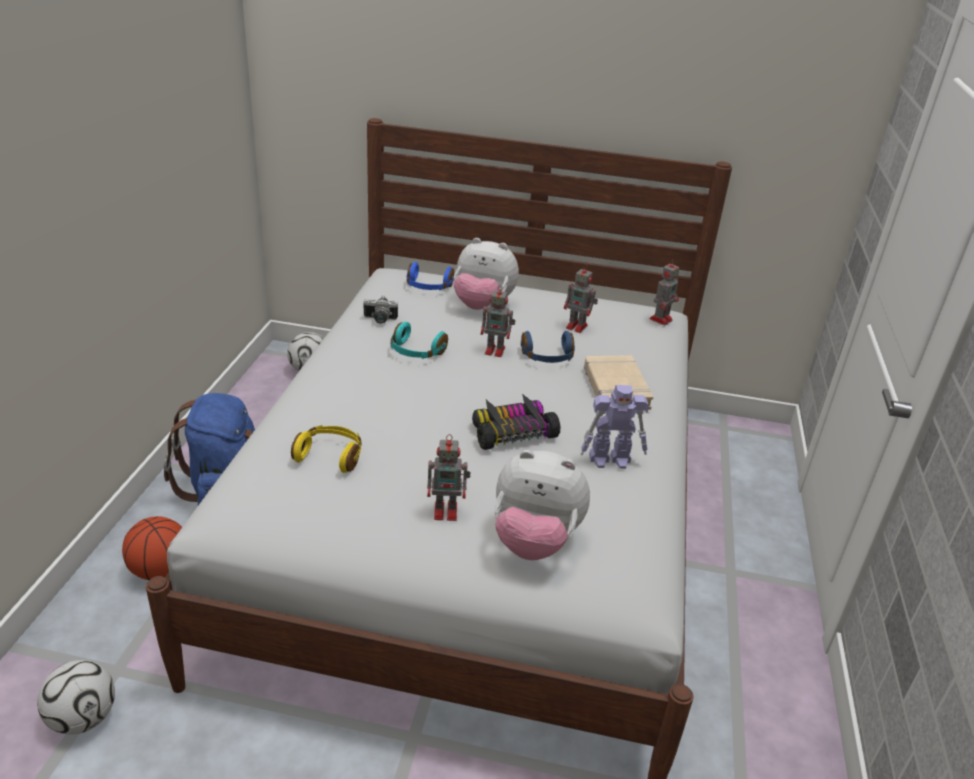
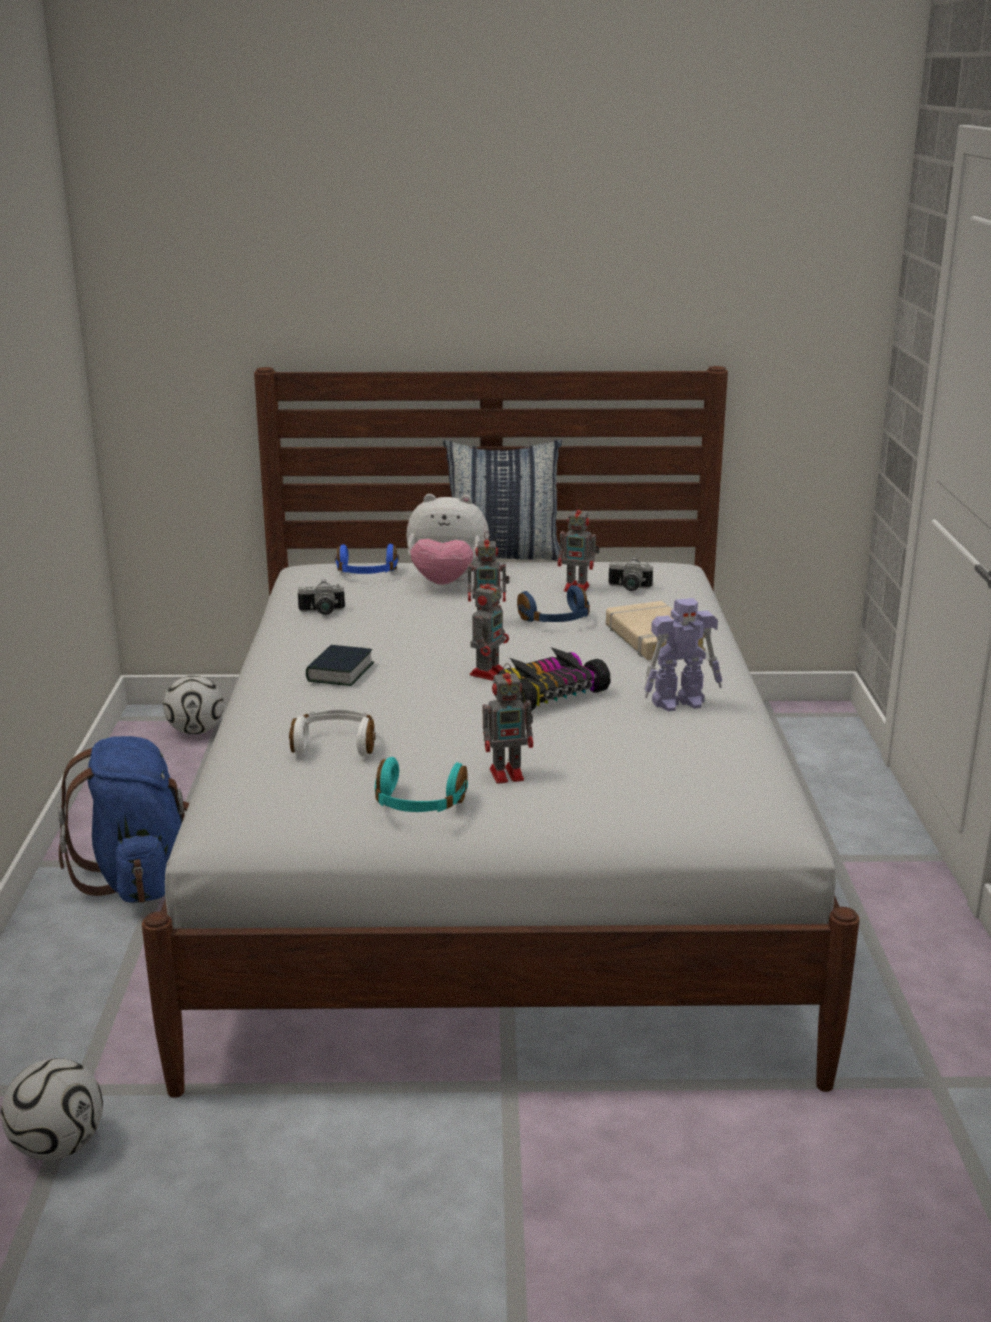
camera: 10 degrees left, 10 degrees down
basketball [122,516,182,580] -> none
yellow headphones [291,425,362,473] -> white headphones [289,709,376,757]
turquoise headphones [391,322,448,359] -> turquoise headphones moved to [375,757,468,812]
plush toy [494,450,590,560] -> none
toy robot [650,259,679,325] -> toy robot moved to [470,575,509,681]
none -> book [306,645,374,686]
none -> pillow [443,439,562,561]
none -> camera [609,557,653,591]

